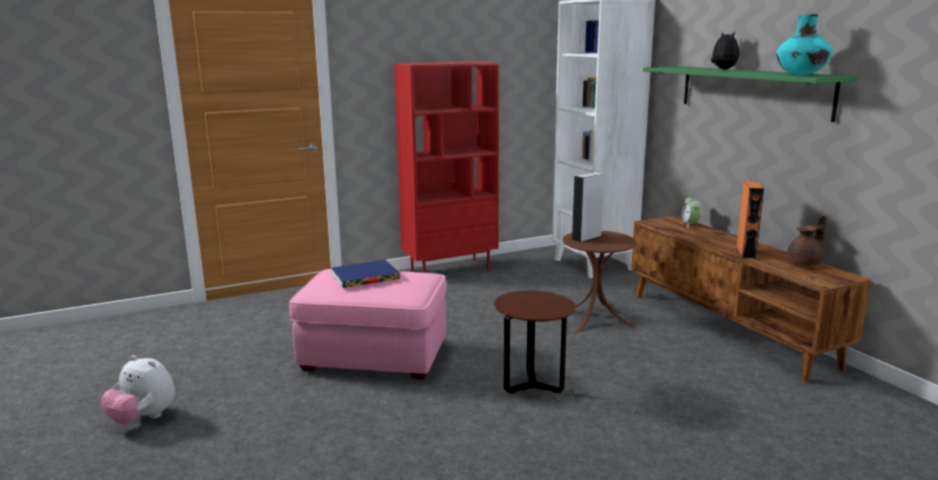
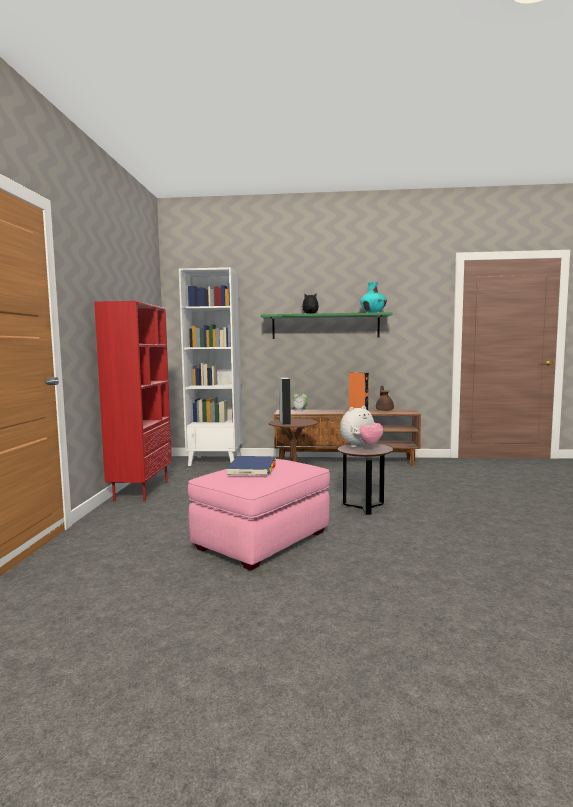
camera: 60 degrees left, 10 degrees down
plush toy [101,355,175,424] -> plush toy moved to [340,406,384,447]

